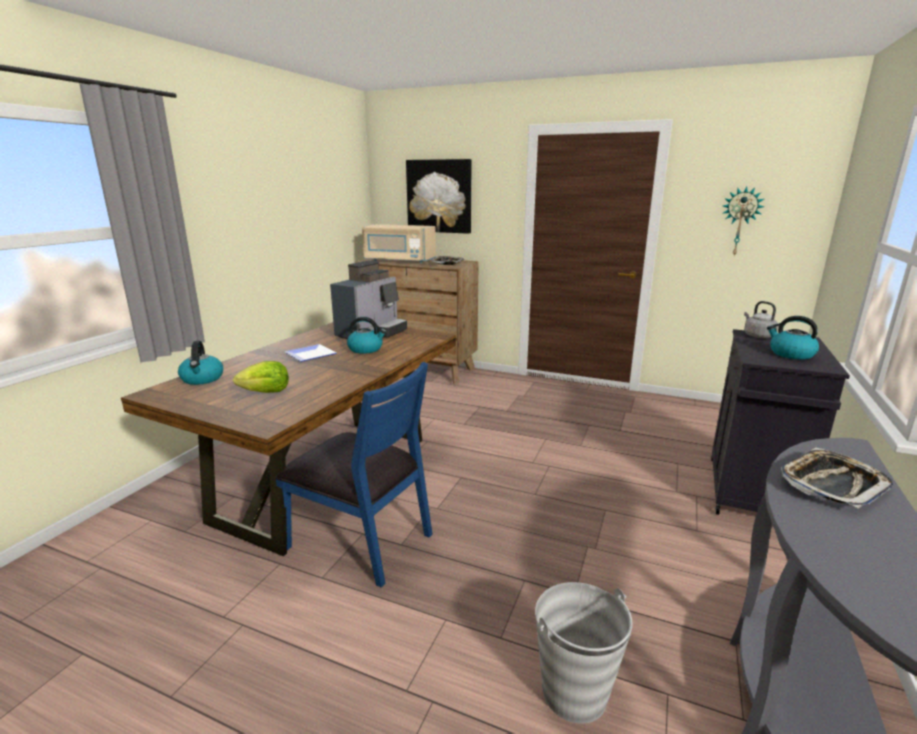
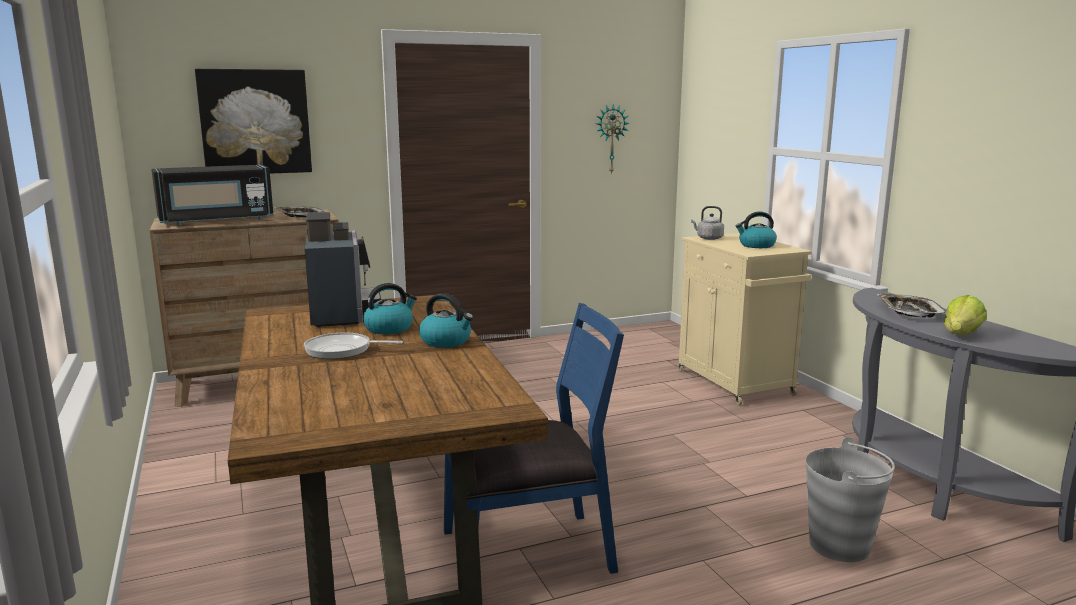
camera: 45 degrees left, 5 degrees down
kettle [178,341,223,385] -> kettle moved to [419,293,473,348]
lettuce [233,361,289,393] -> lettuce moved to [944,295,987,335]
plate [285,344,336,362] -> frying pan [304,333,403,359]
beige microwave [362,224,436,263] -> black microwave [151,165,274,226]
black cabinet [711,329,850,515] -> beige cabinet [677,233,812,405]

